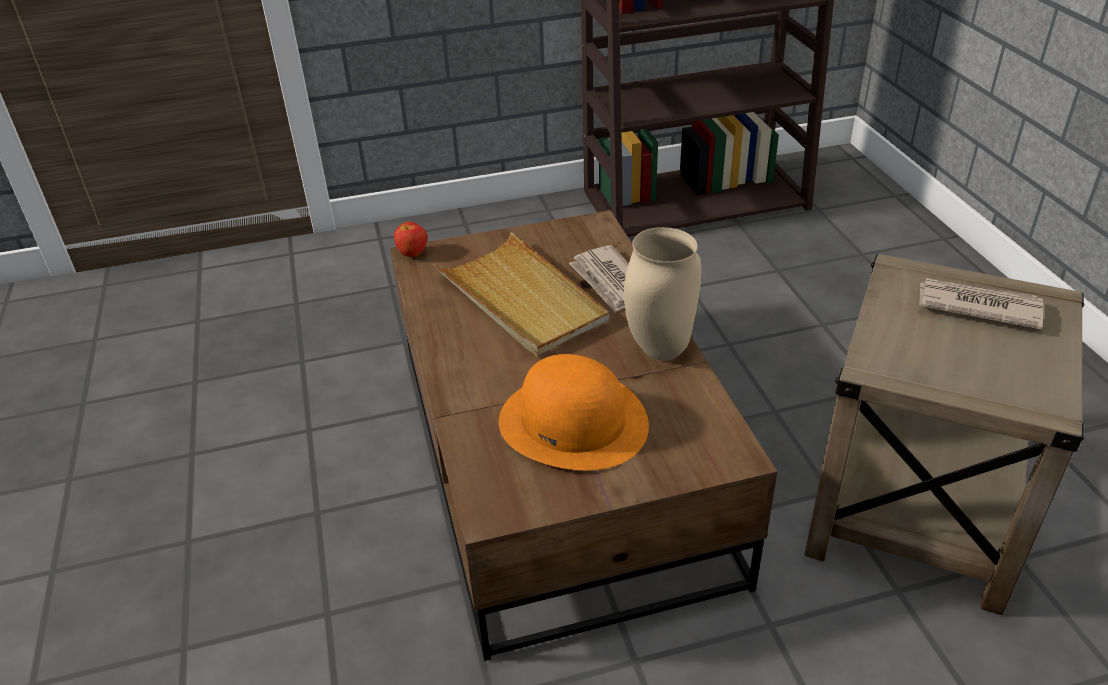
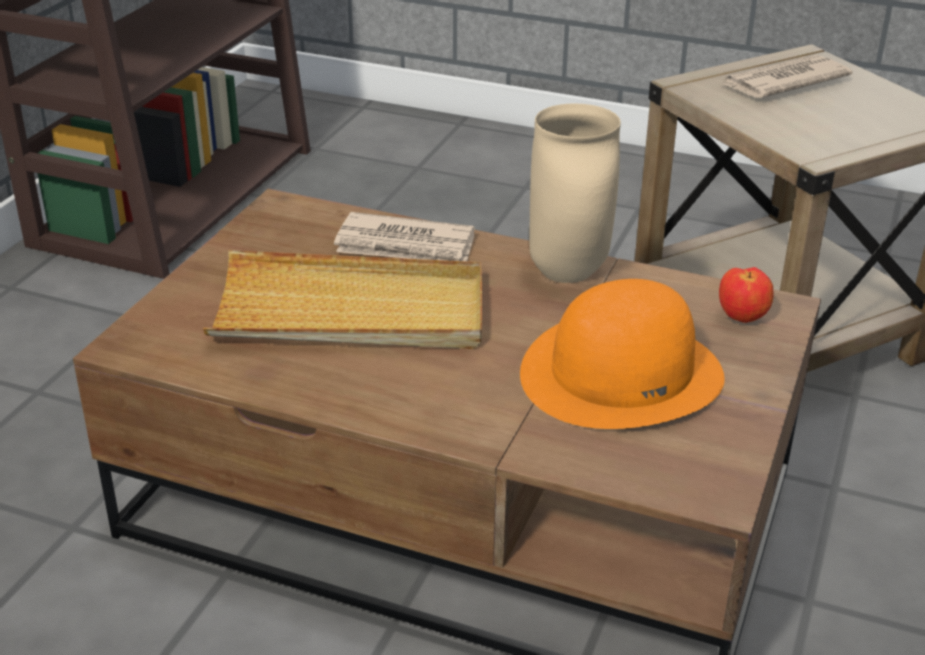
camera: 55 degrees left, 5 degrees down
apple [394,222,427,257] -> apple moved to [719,267,773,323]

